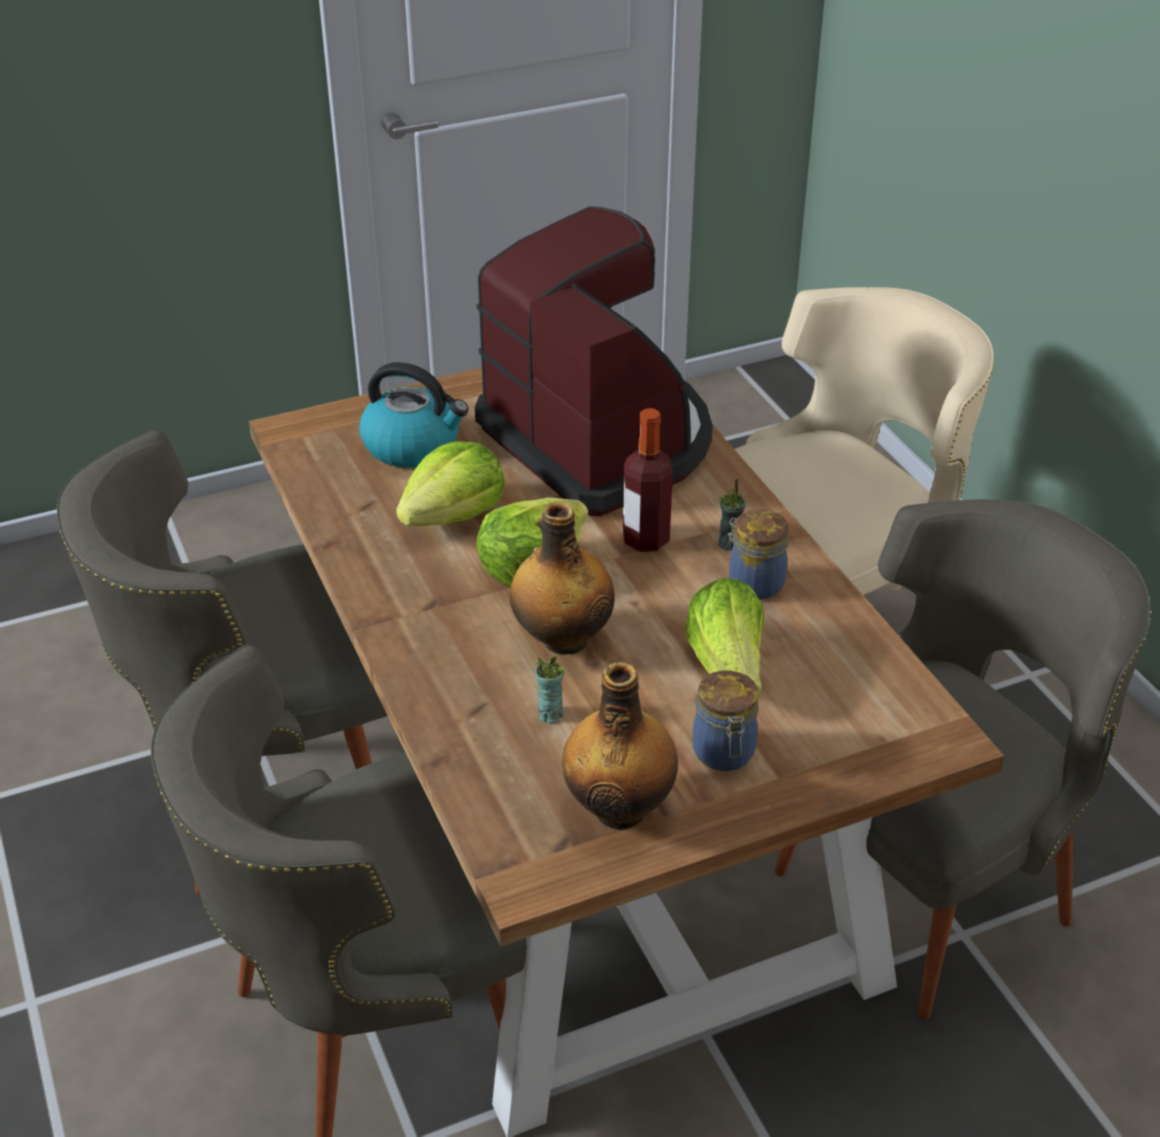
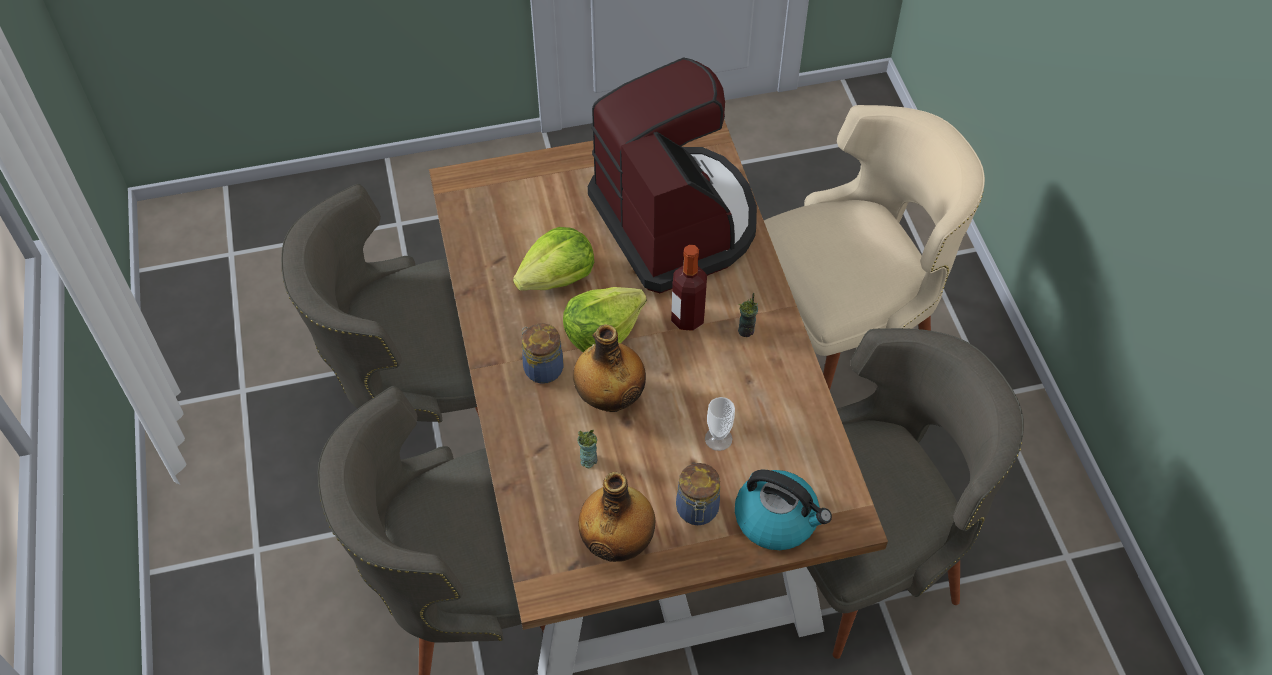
camera: 10 degrees right, 15 degrees up
kettle [360,362,469,468] -> kettle moved to [735,470,832,550]
lettuce [686,578,764,694] -> cup [705,397,735,451]
jar [725,510,789,600] -> jar moved to [521,323,563,384]

